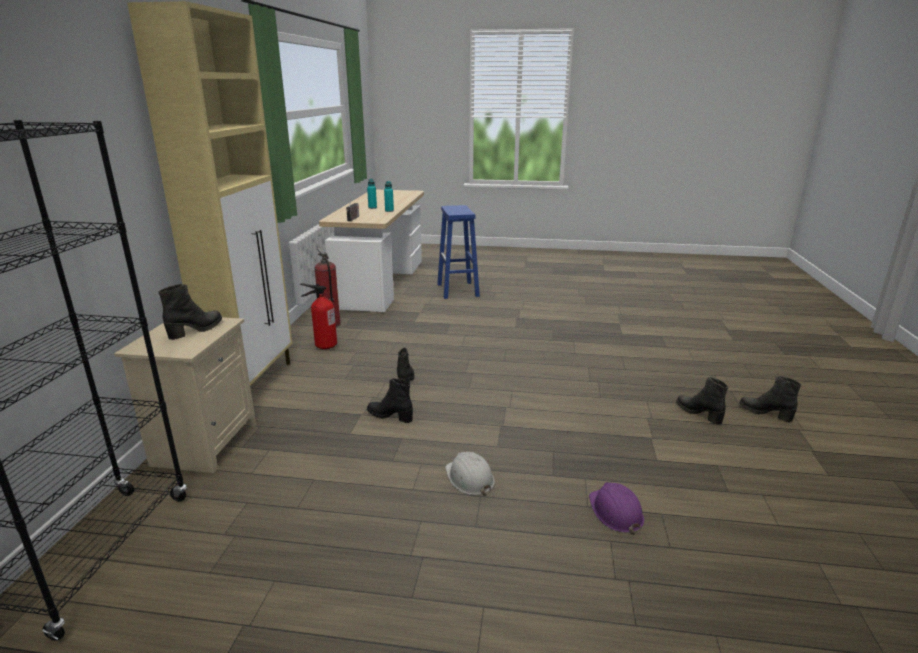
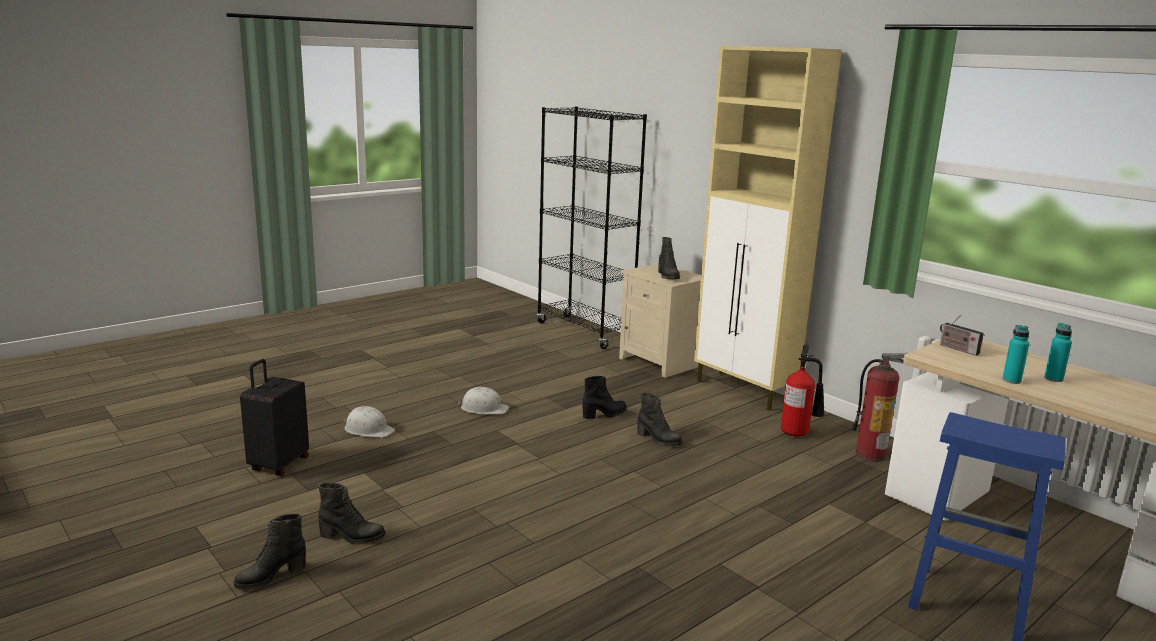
camera: 130 degrees right, 5 degrees down
purple hard hat [589,482,644,535] -> white hard hat [344,406,395,438]
black boot [739,376,801,422] -> black boot turned 150 degrees clockwise [234,514,306,589]
none -> black suitcase [240,359,309,476]

